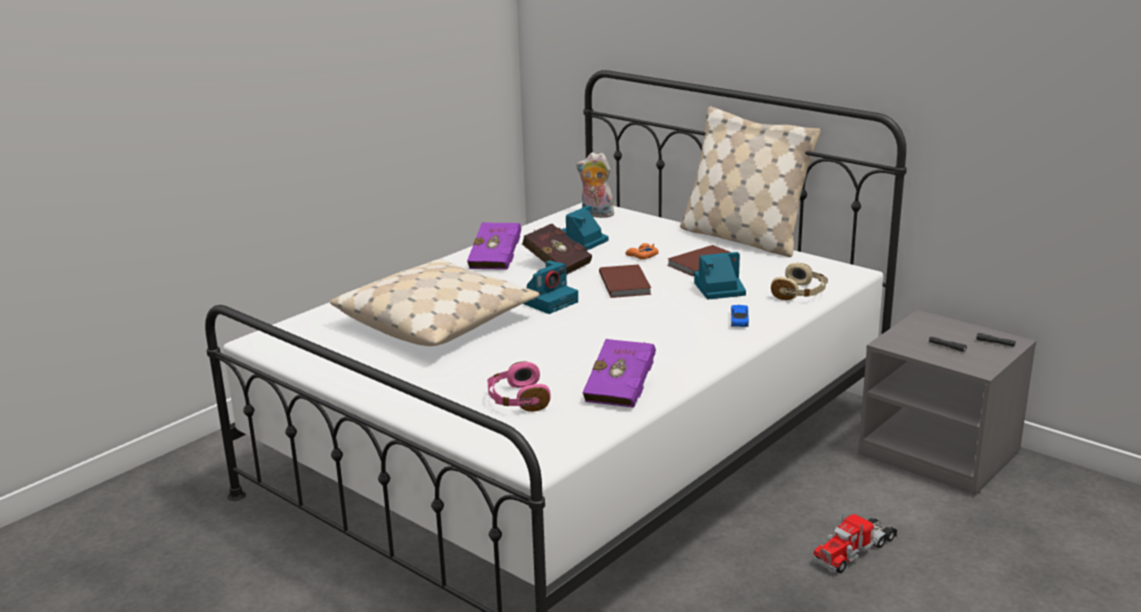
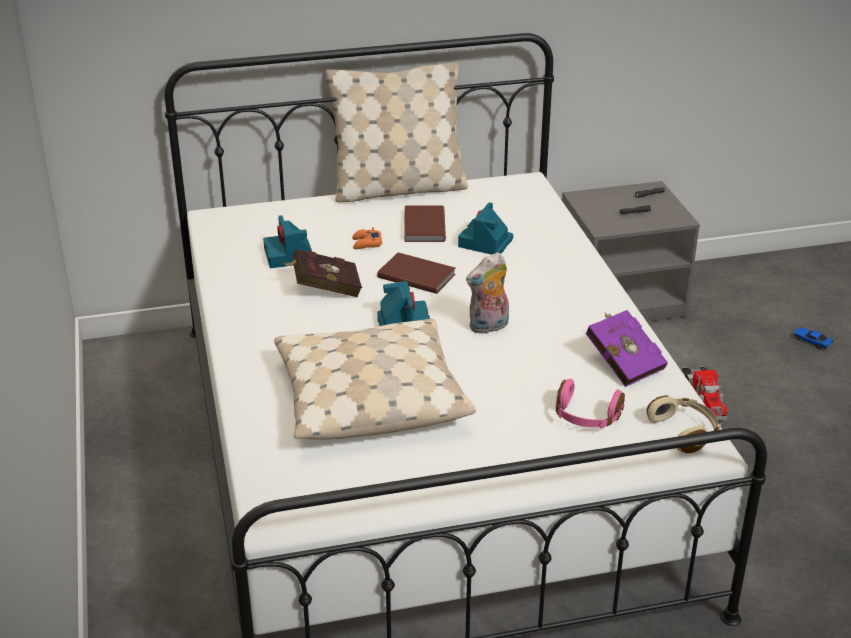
camera: 55 degrees left, 10 degrees up
purple book [467,222,522,270] -> none
plush toy [576,152,614,218] -> plush toy moved to [466,252,509,334]
toy car [731,305,749,327] -> toy car moved to [793,327,833,349]
beige headphones [771,263,828,300] -> beige headphones moved to [647,395,721,453]

